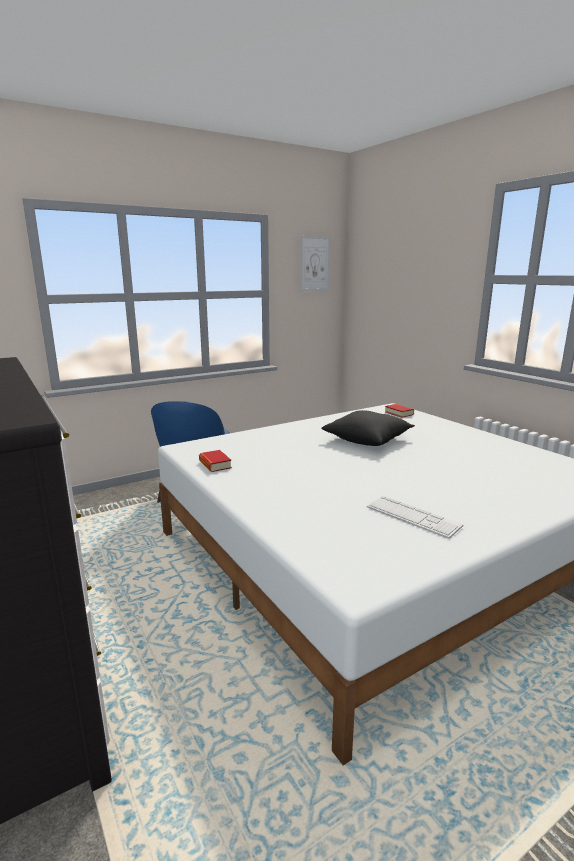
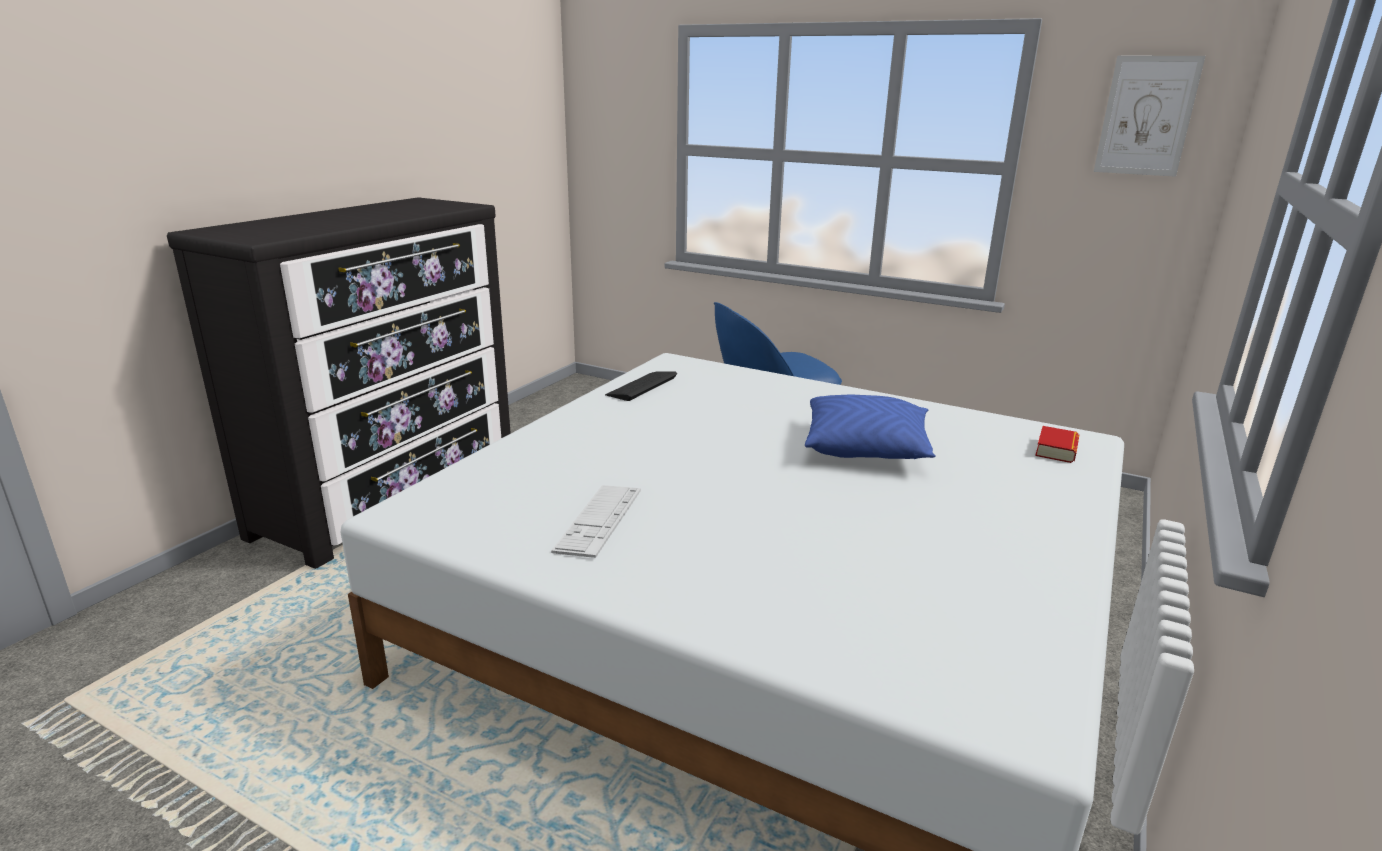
camera: 60 degrees right, 5 degrees up
book [199,450,232,472] -> keyboard [605,371,677,401]
black pillow [321,410,415,446] -> blue pillow [805,395,935,459]

